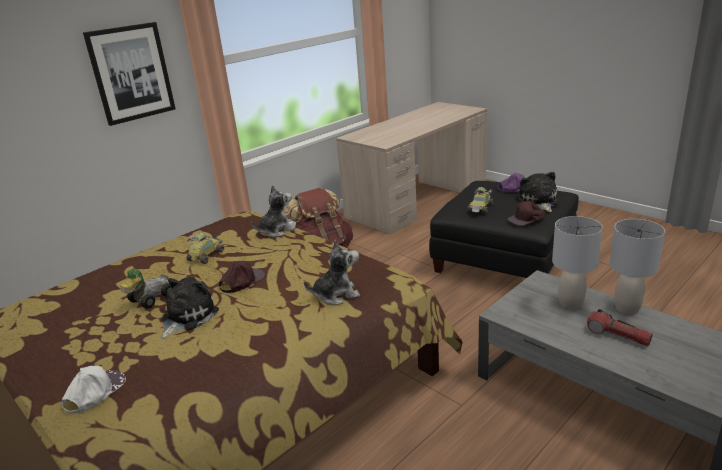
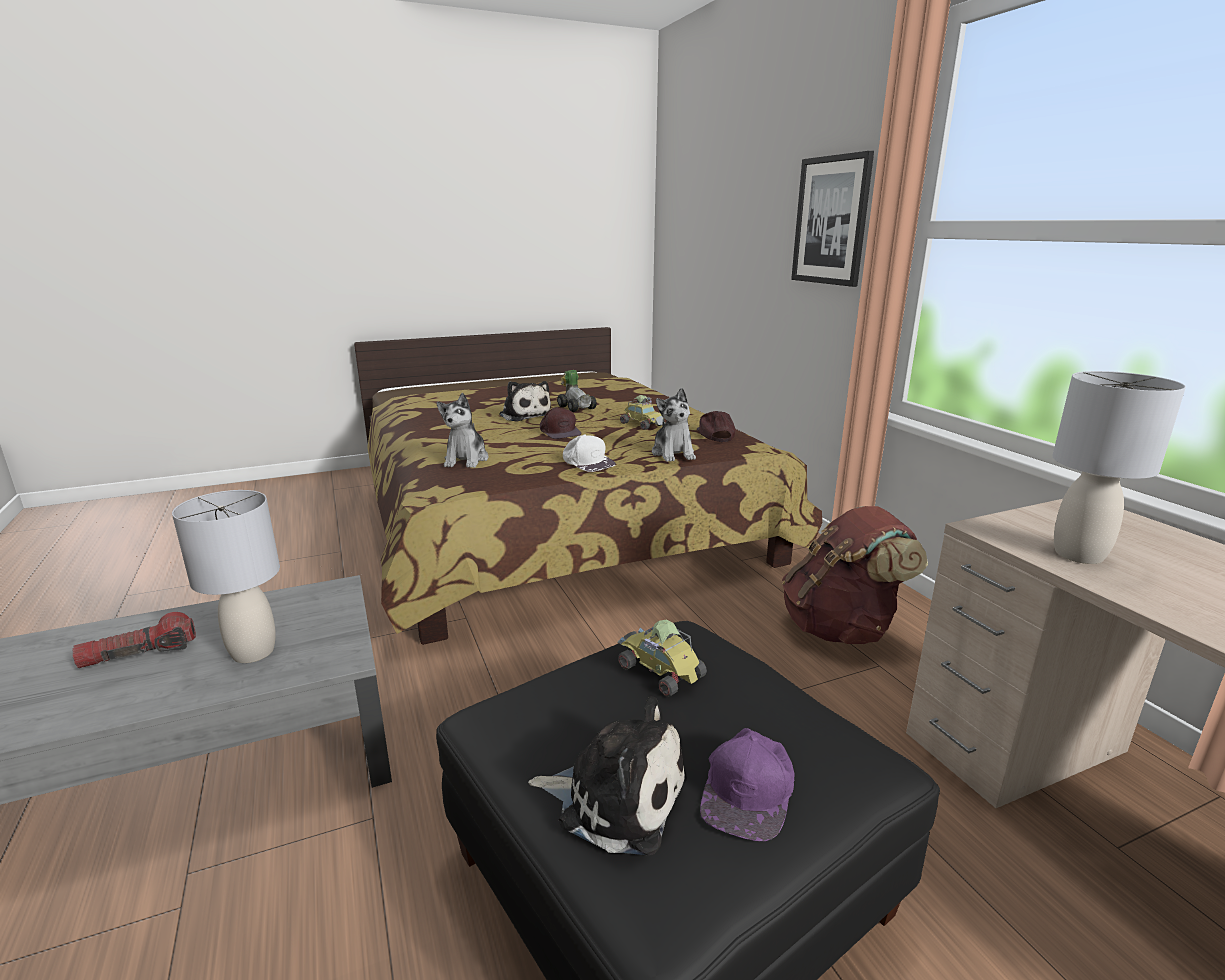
camera: 110 degrees right, 5 degrees down
white cap [61,365,126,414] -> white cap moved to [563,435,616,472]
brown cap [507,201,545,226] -> brown cap moved to [697,411,735,442]
grey table lamp [610,219,665,315] -> grey table lamp moved to [1052,371,1186,564]

